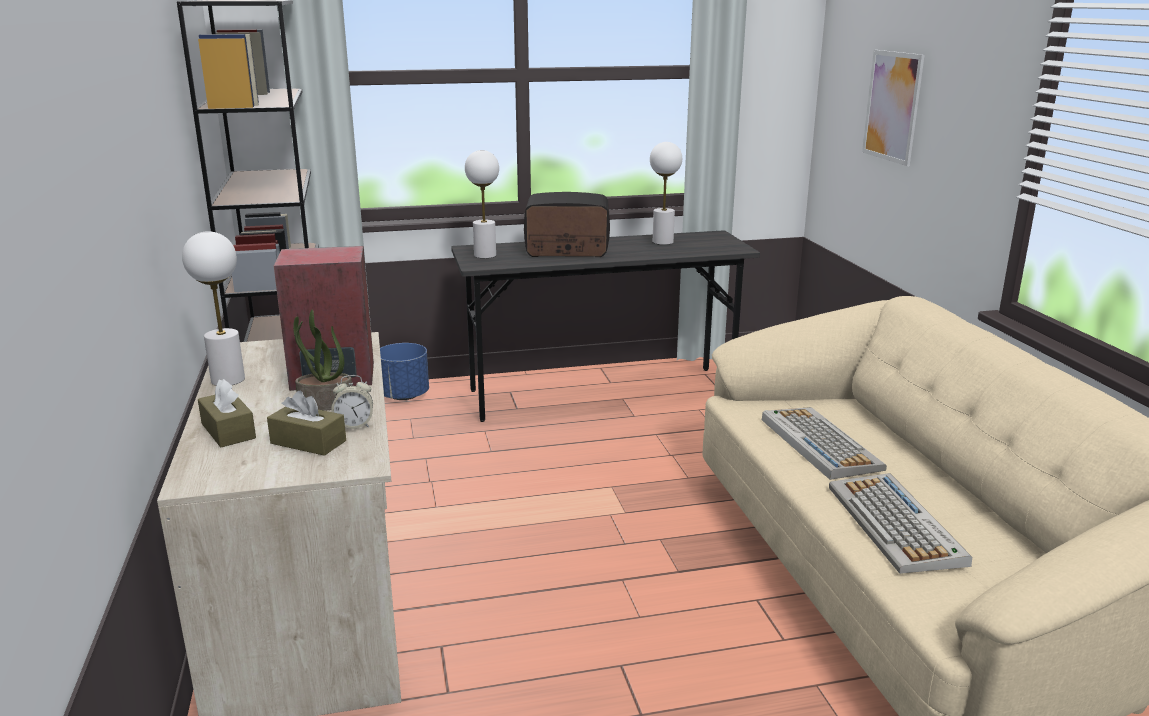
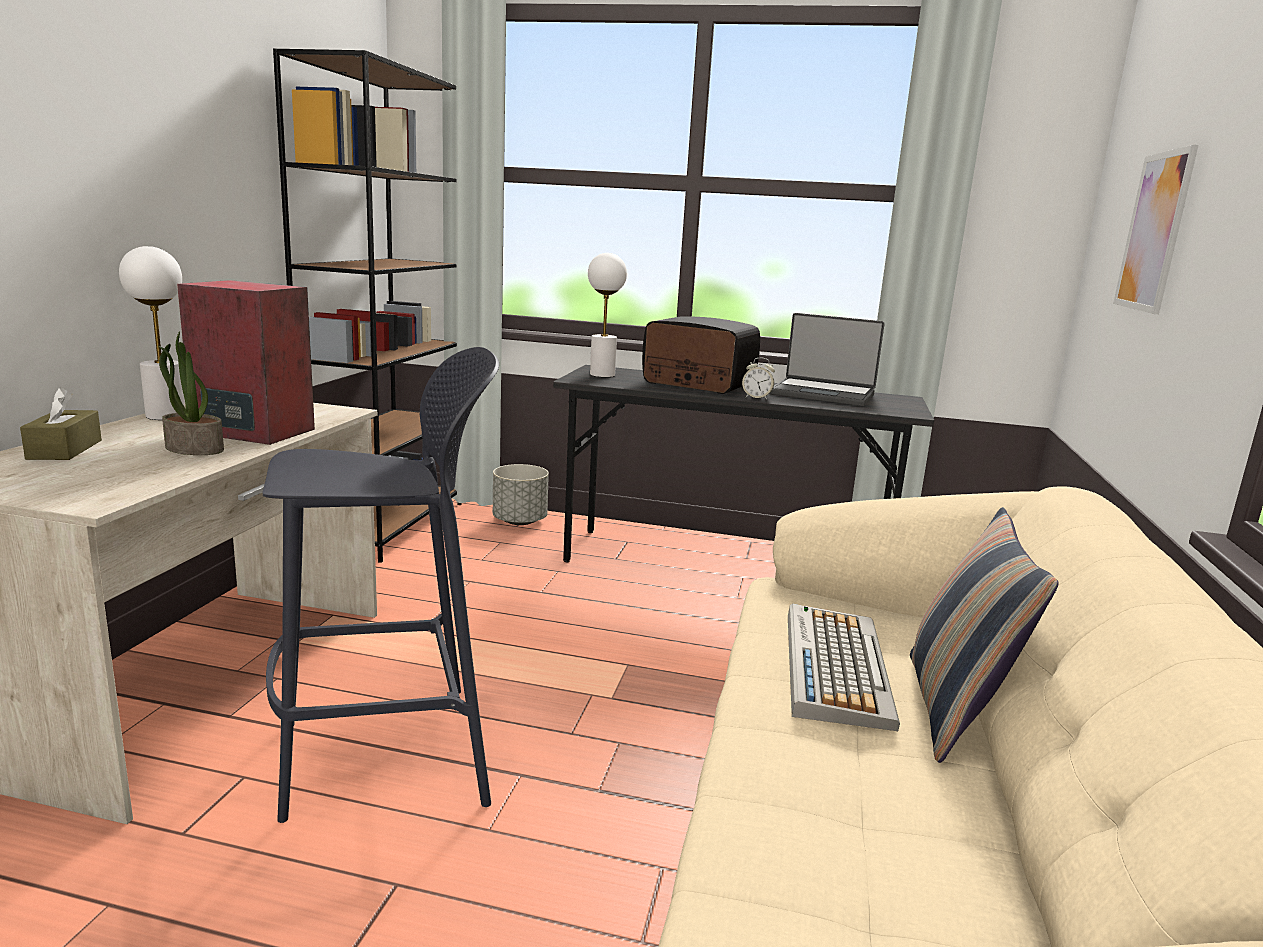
camera: 25 degrees right, 5 degrees down
brown tissue box [267,390,346,456] -> none
alarm clock [331,375,373,429] -> alarm clock moved to [742,357,775,400]
blue planter [380,343,429,400] -> grey planter [493,464,549,525]
white table lamp [650,142,682,245] -> laptop [770,313,885,406]
keyboard [829,473,972,574] -> none
none -> grey stool [263,347,499,823]
none -> pillow [910,507,1059,763]

